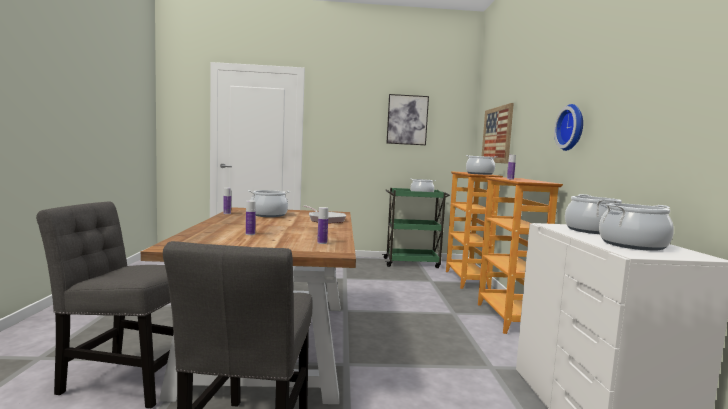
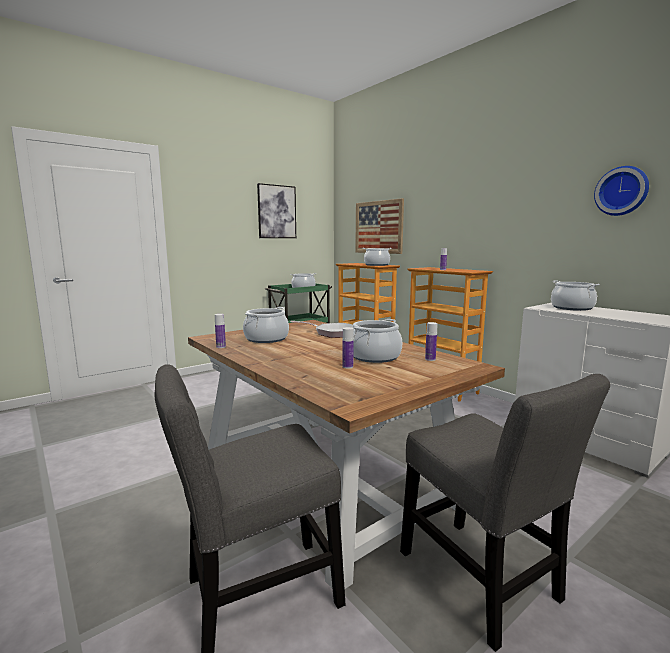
camera: 35 degrees left, 5 degrees up
wall clock [554,104,583,151] -> wall clock moved to [594,166,649,216]
cooking pot [599,203,674,251] -> cooking pot moved to [353,319,402,363]

